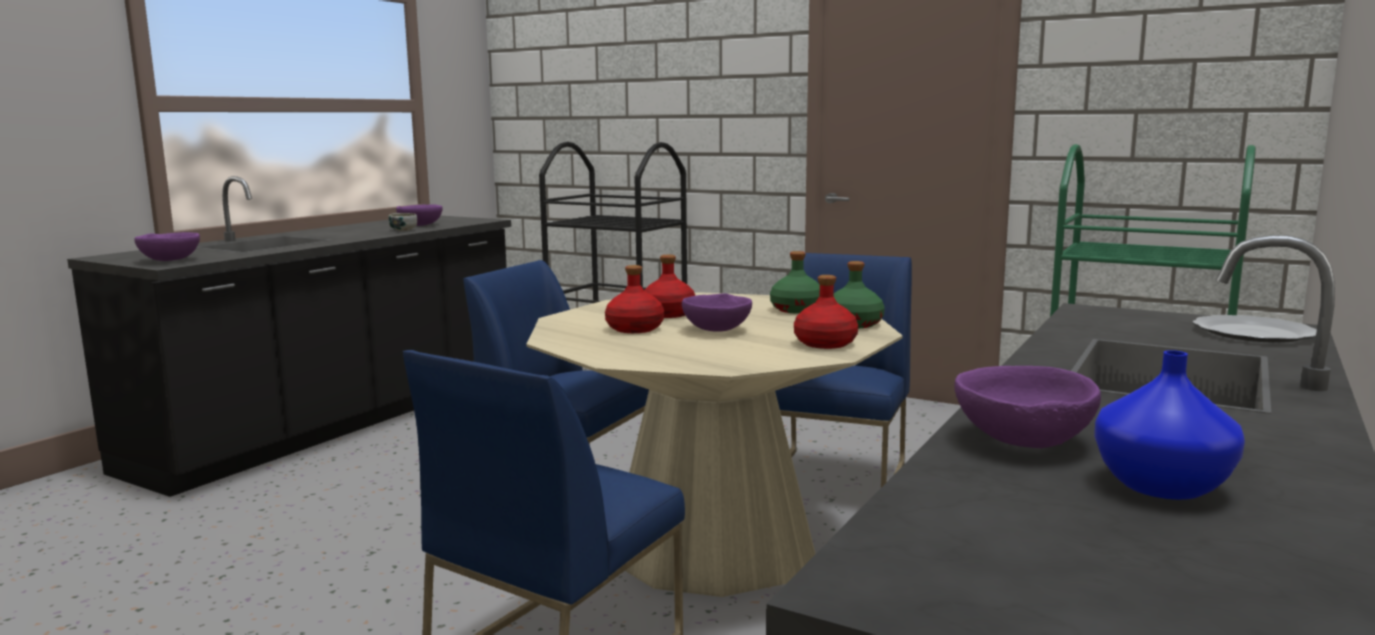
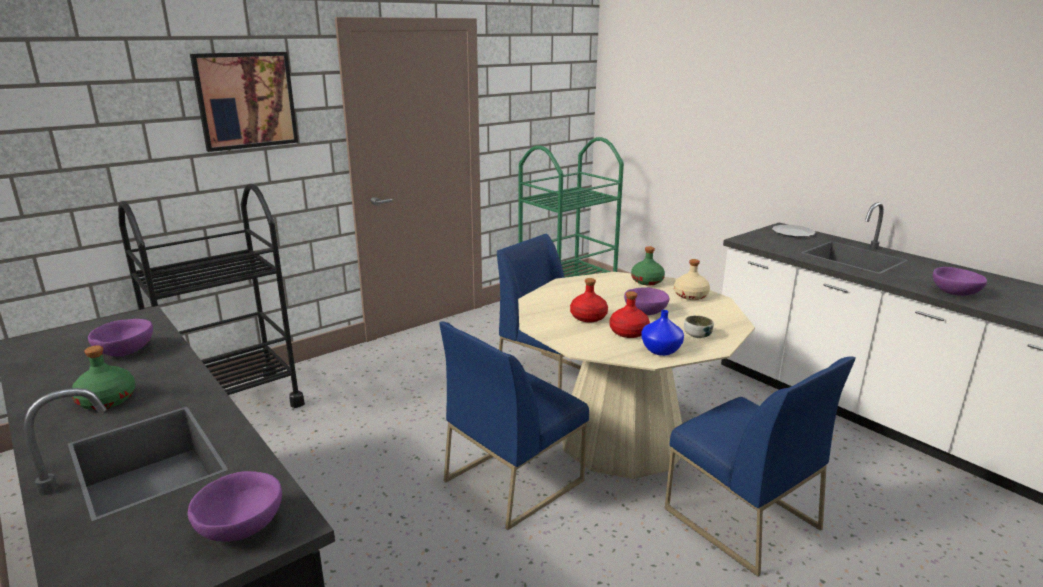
camera: 70 degrees left, 10 degrees up
bowl [388,213,417,231] -> bowl moved to [684,316,714,338]
green bottle [770,251,820,314] -> green bottle moved to [72,345,135,410]
red bottle [794,275,858,349] -> beige bottle [674,259,710,300]
blue vase [1094,350,1245,500] -> blue vase moved to [641,310,684,356]
none -> picture [190,52,298,152]

